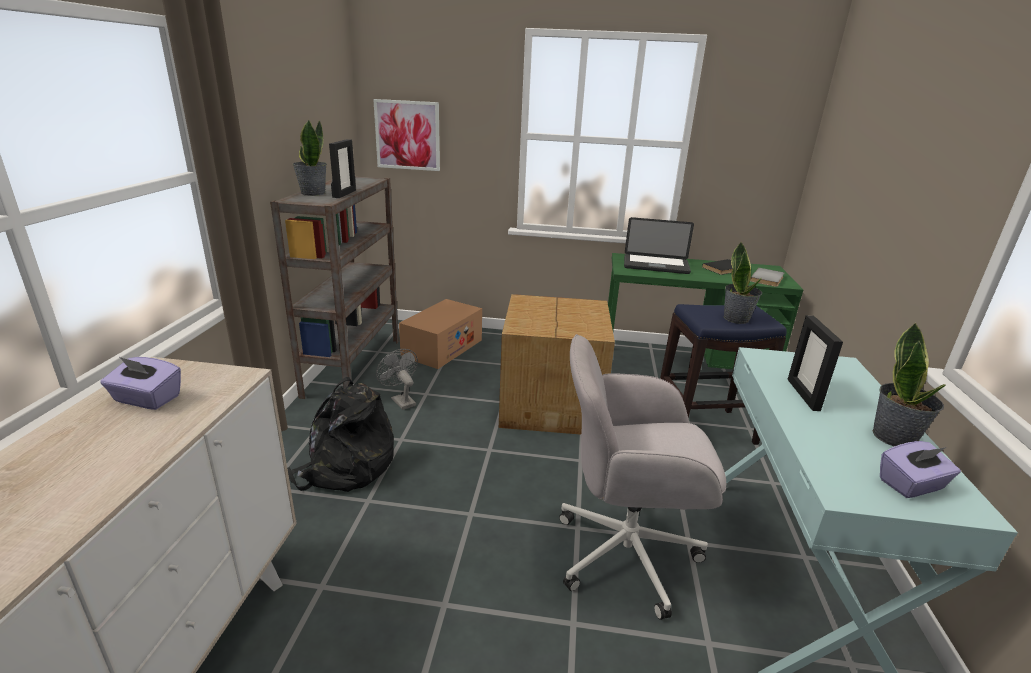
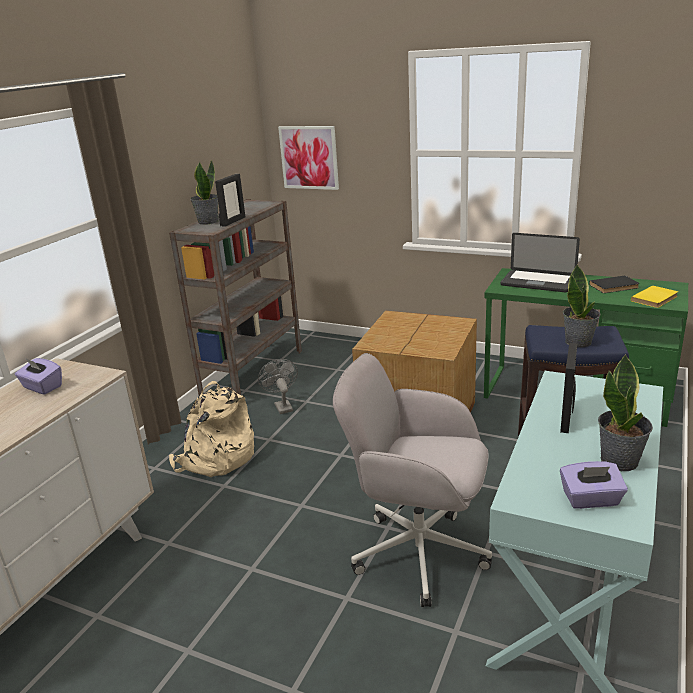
camera: 20 degrees right, 0 degrees up
black backpack [287,377,394,492] -> beige backpack [169,381,254,477]
cardboard box [399,299,482,369] -> none
grey book [750,268,784,287] -> yellow book [631,285,678,308]

